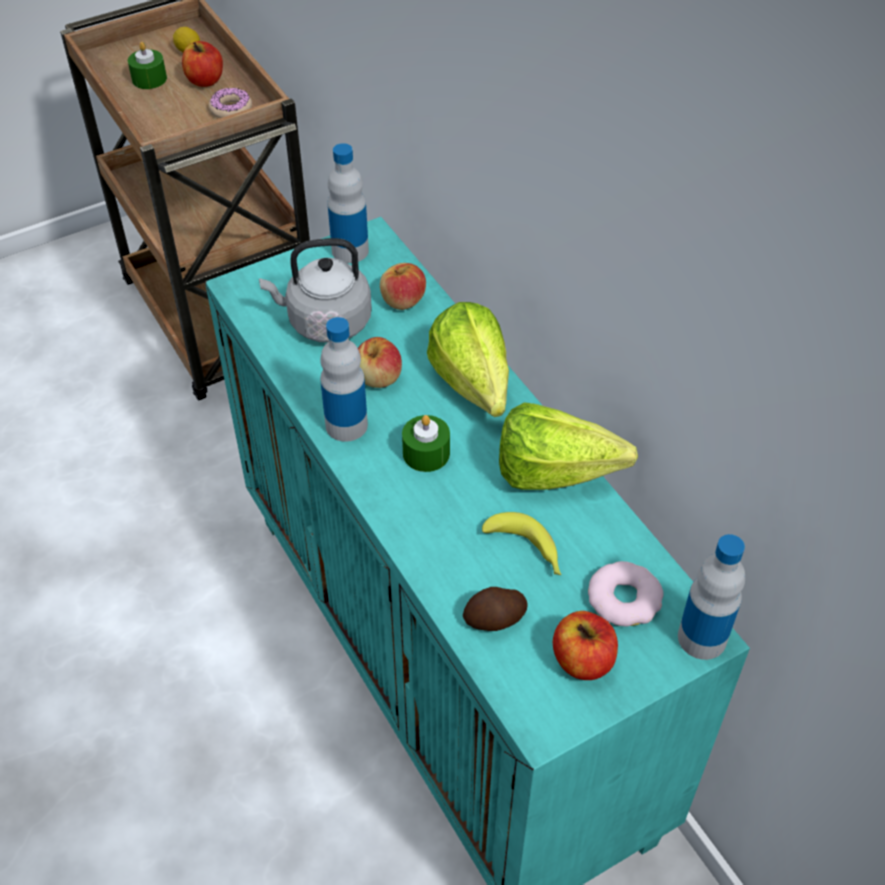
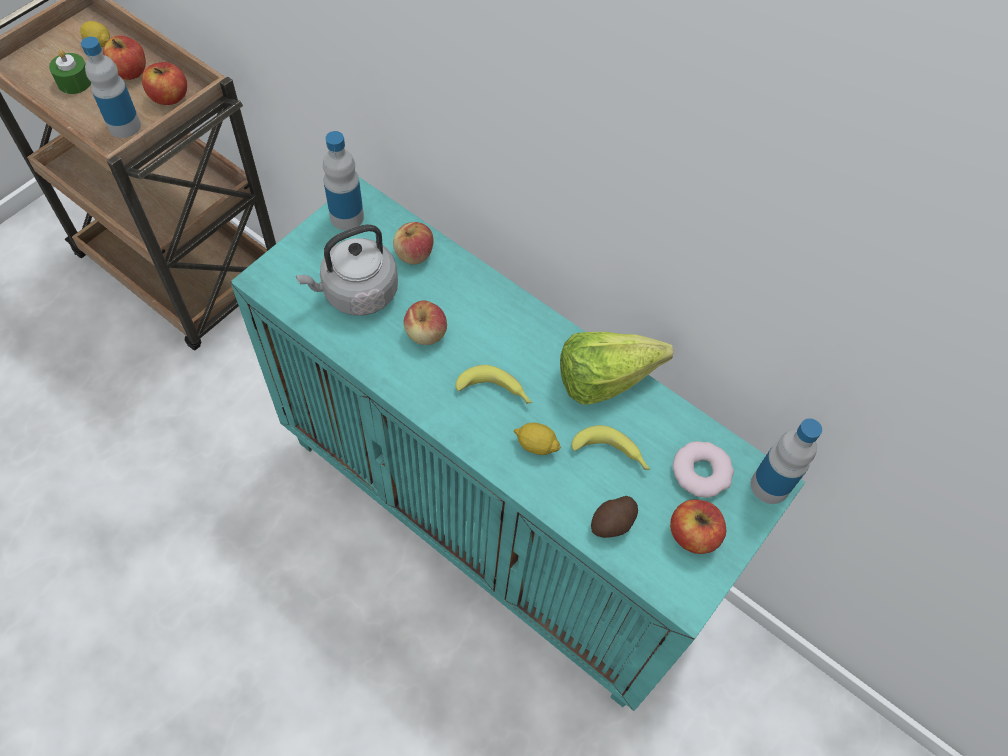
camera: 25 degrees left, 10 degrees up
donut [209,88,252,118] -> apple [142,62,187,105]
bottle [320,317,368,442] -> bottle moved to [81,37,141,138]
green candle [402,415,450,472] -> banana [455,365,533,404]
lettuce [427,302,509,417] -> none
none -> lemon [514,422,561,455]

